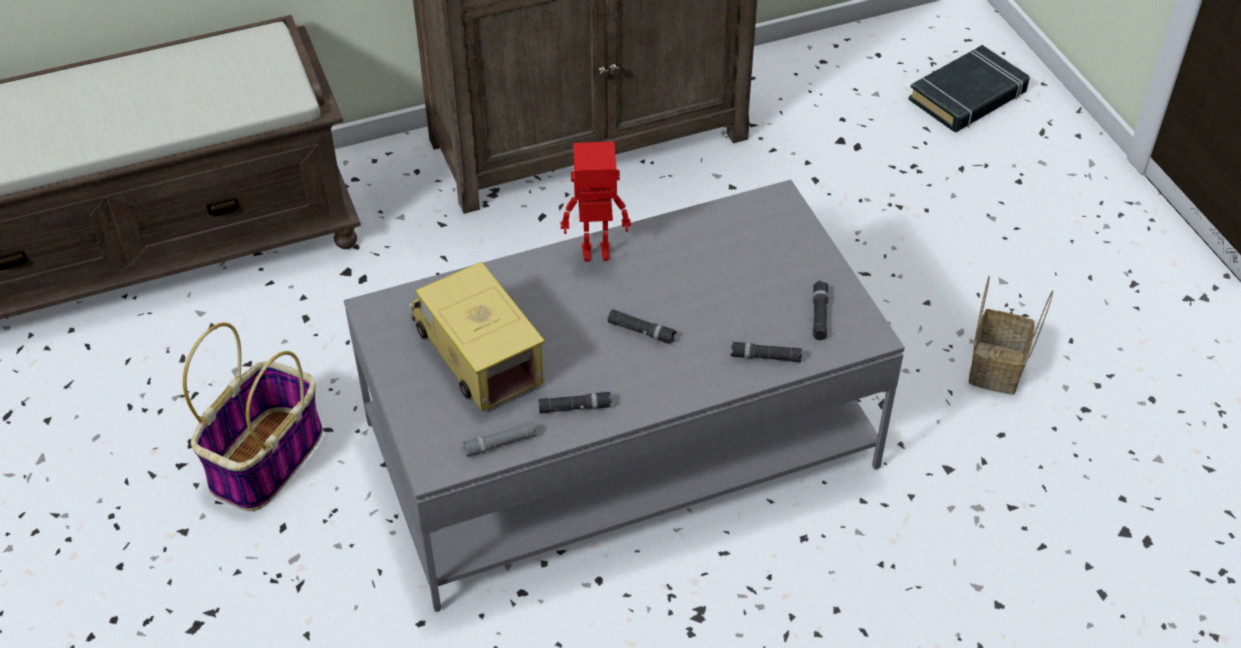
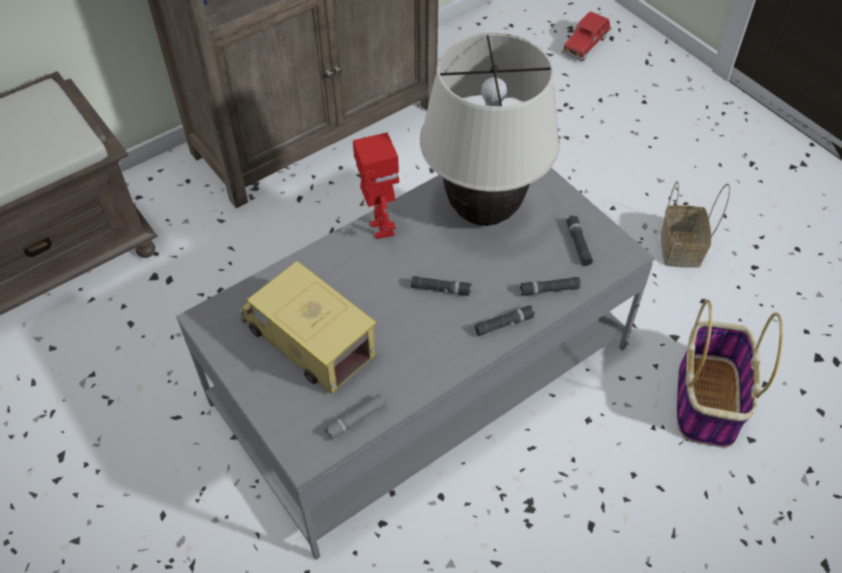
camera: 15 degrees left, 5 degrees up
basket [183,322,323,511] -> basket moved to [677,299,783,448]
black flashlight [538,392,612,414] -> black flashlight moved to [475,305,535,336]
toy robot [561,141,631,262] -> toy robot turned 90 degrees clockwise [353,132,399,239]
black book [908,45,1030,132] -> red toy car [562,12,612,61]
none -> beige table lamp [420,32,560,226]

